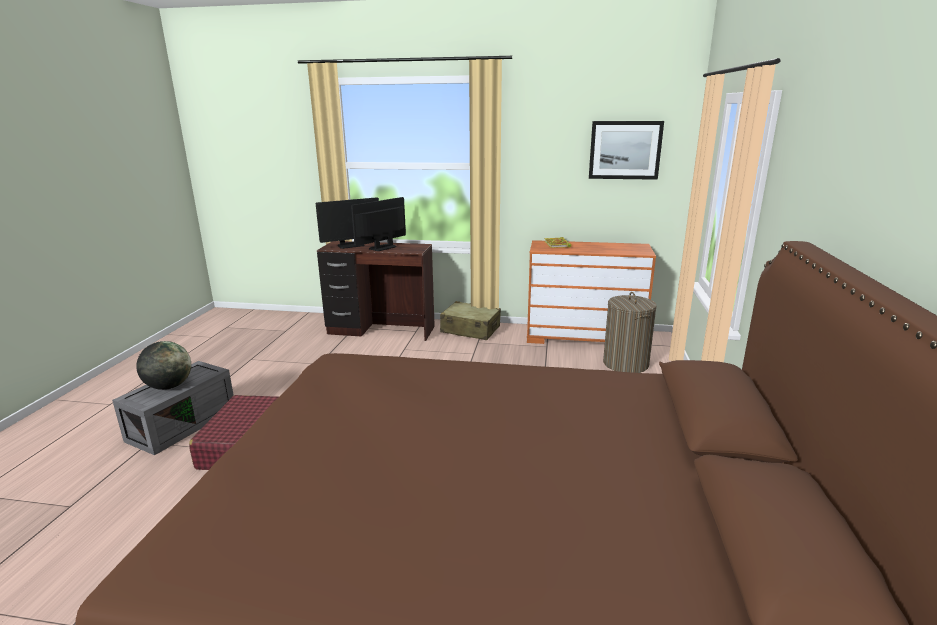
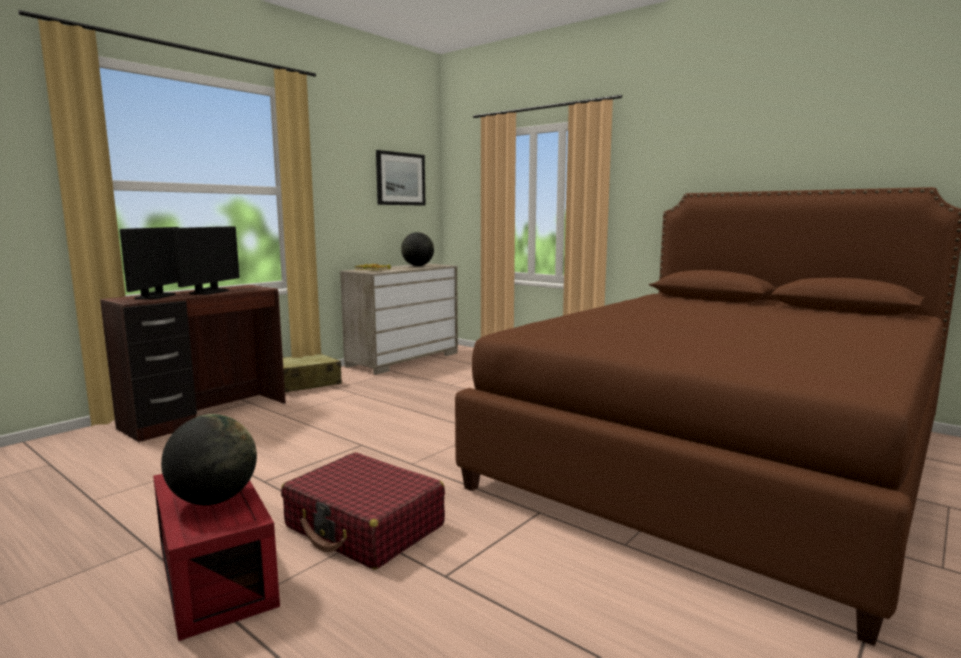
camera: 60 degrees left, 10 degrees down
grey storage box [112,361,234,455] -> red storage box [153,474,280,641]
monitor [351,197,406,251] -> monitor turned 150 degrees counterclockwise [173,226,240,295]
orange dresser [527,240,656,344] -> beige dresser [340,264,458,375]
laundry basket [603,292,657,373] -> none
none -> globe [401,232,434,266]

